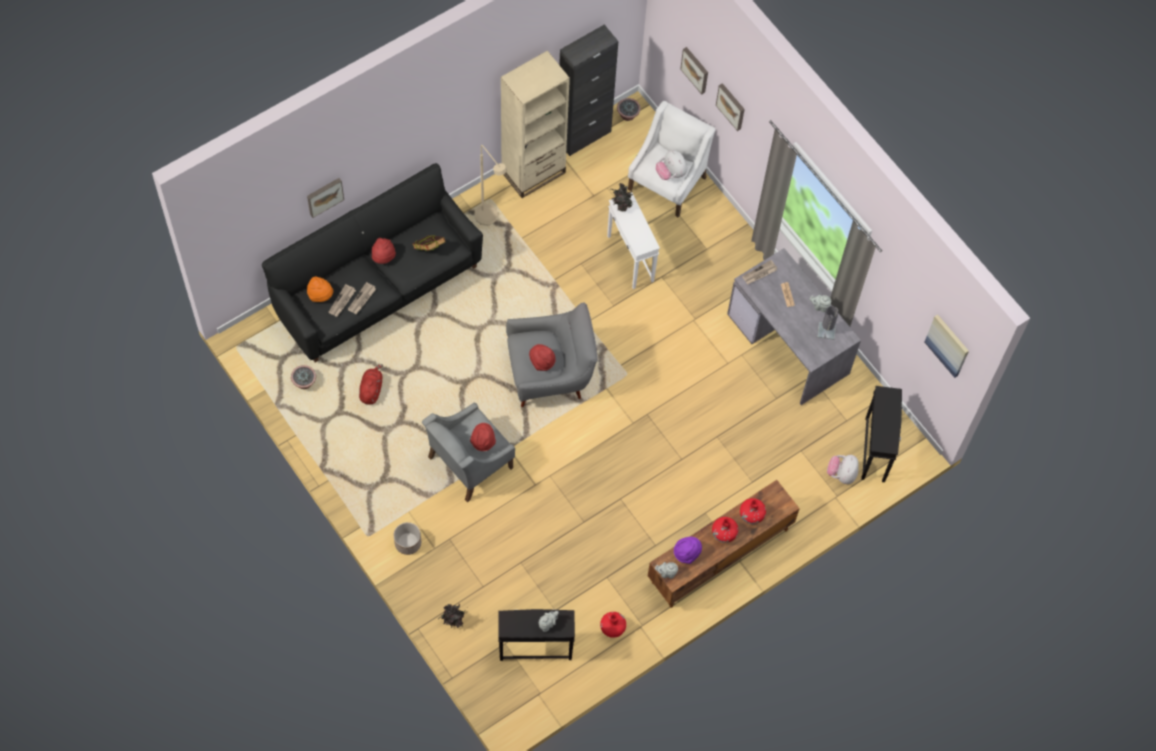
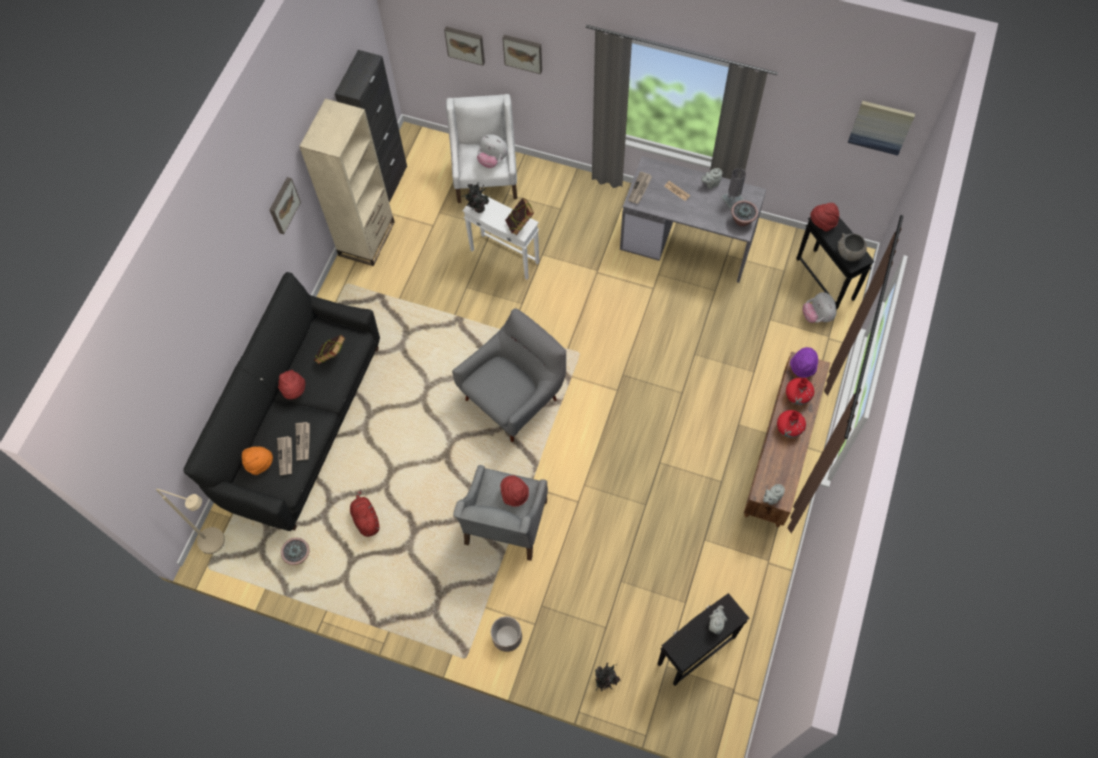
camera: 30 degrees left, 0 degrees up
picture [307,178,344,218] -> picture moved to [269,177,301,234]
beige floor lamp [475,145,507,226] -> beige floor lamp moved to [156,489,225,554]
red hat [529,344,556,371] -> red hat moved to [810,203,839,232]
red vase [600,612,626,638] -> none
potted plant [617,98,641,121] -> potted plant moved to [731,200,758,227]
purple hat [674,537,702,564] -> purple hat moved to [790,347,818,378]
none -> book [505,198,534,235]
none -> grey bowl [838,233,867,261]

